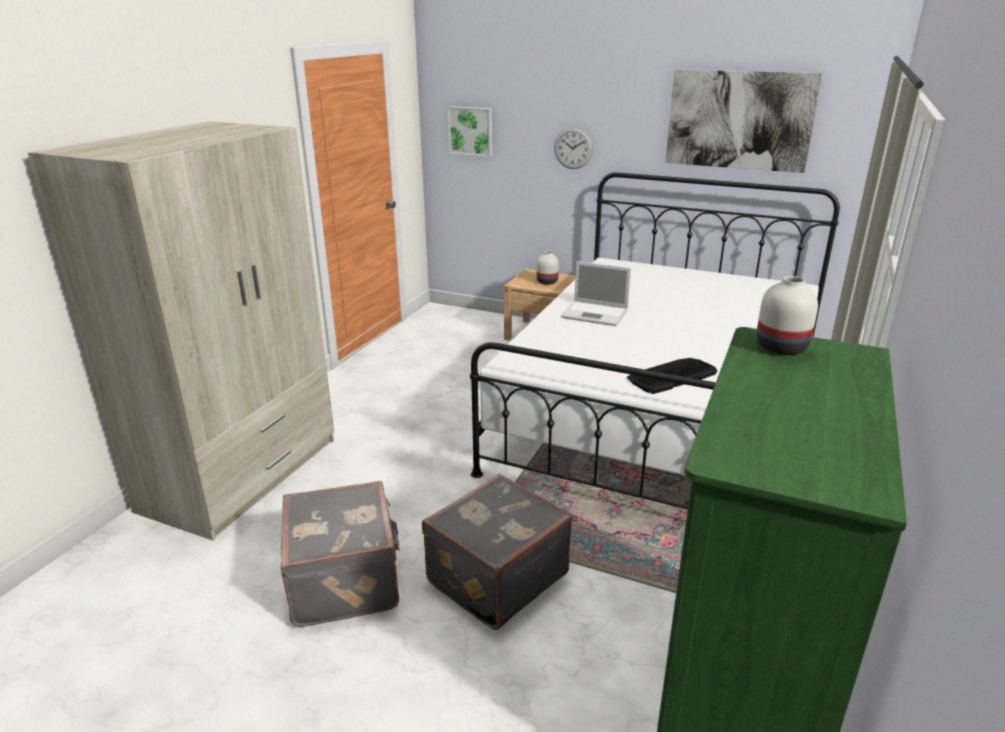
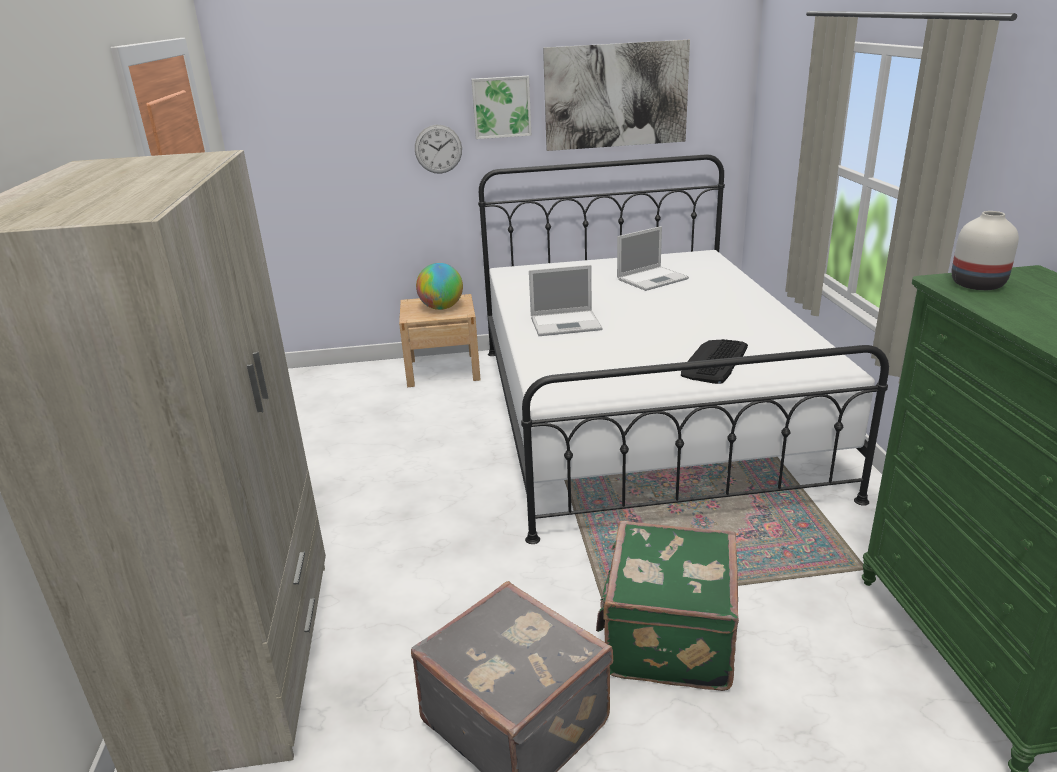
camera: 30 degrees left, 0 degrees up
grey suitcase [422,474,573,630] -> green suitcase [596,521,739,691]
picture [448,106,492,157] -> picture moved to [472,76,531,139]
white vase [536,251,559,285] -> globe [416,263,463,310]
none -> laptop [617,226,689,291]

